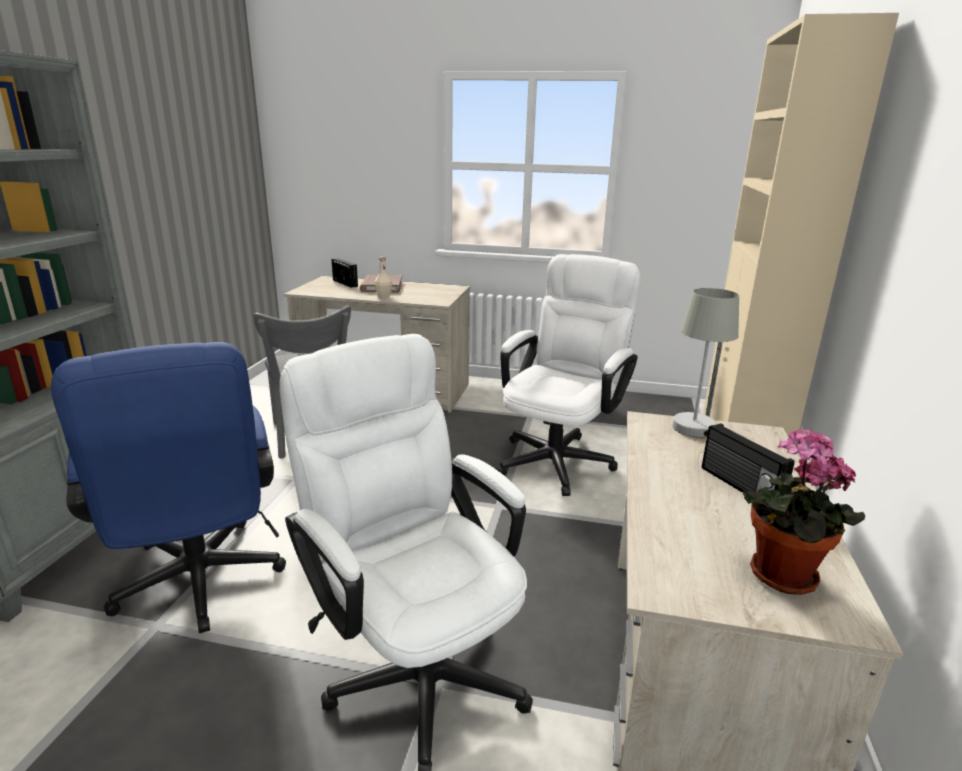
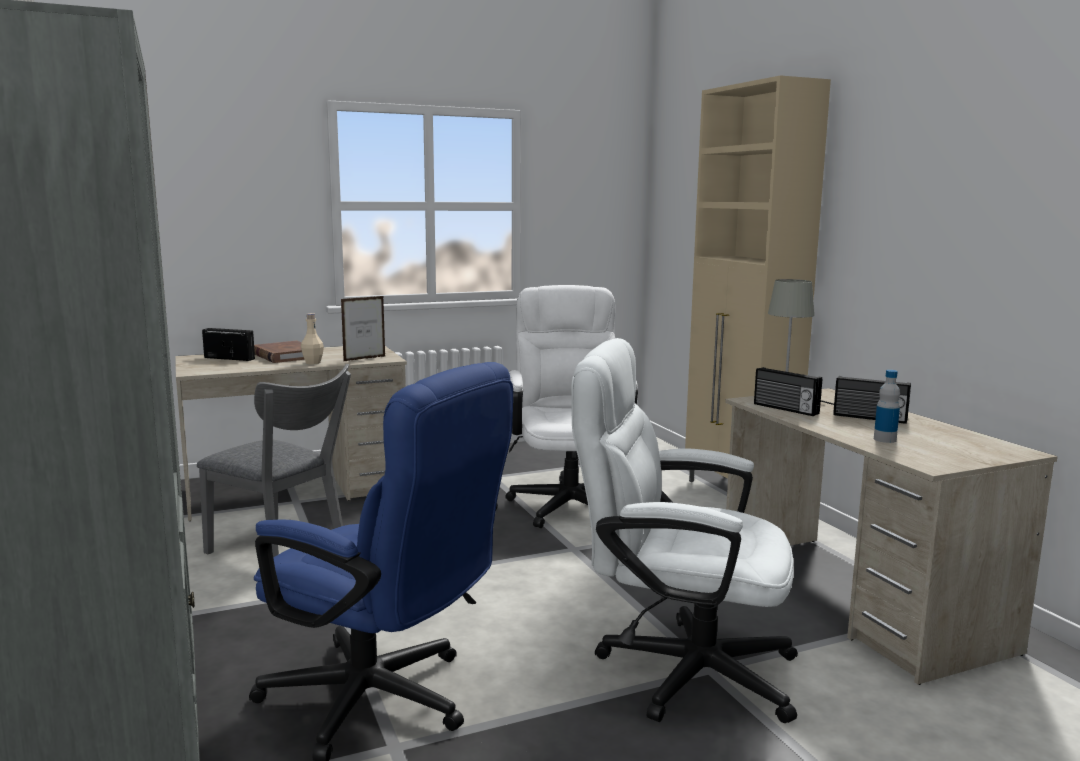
camera: 35 degrees left, 10 degrees down
potted plant [743,429,865,595] -> none
none -> picture frame [341,296,385,361]
none -> radio [754,367,822,416]
none -> bottle [874,370,900,443]

